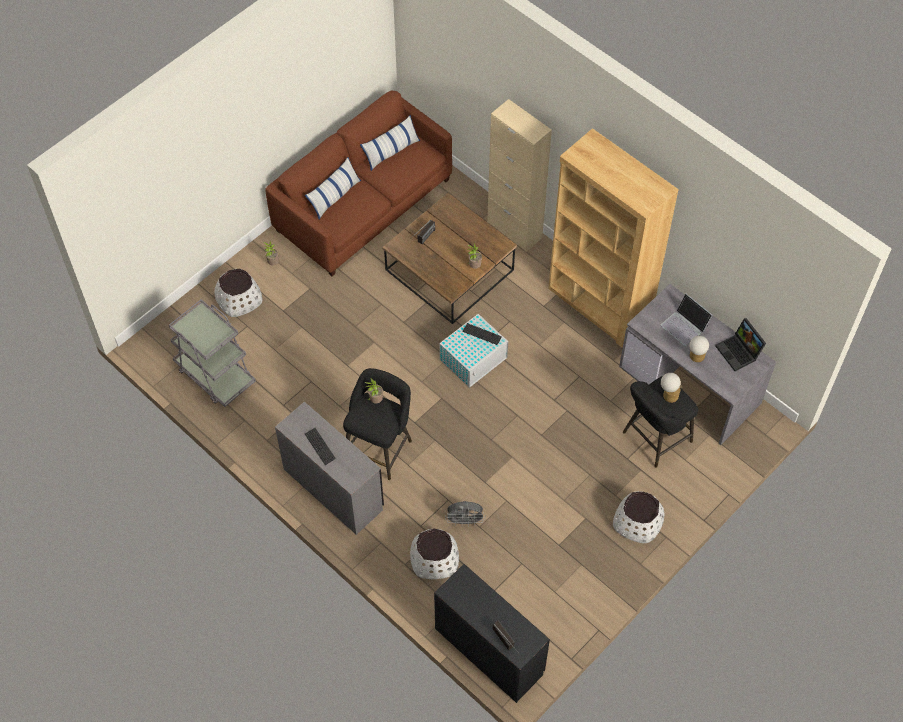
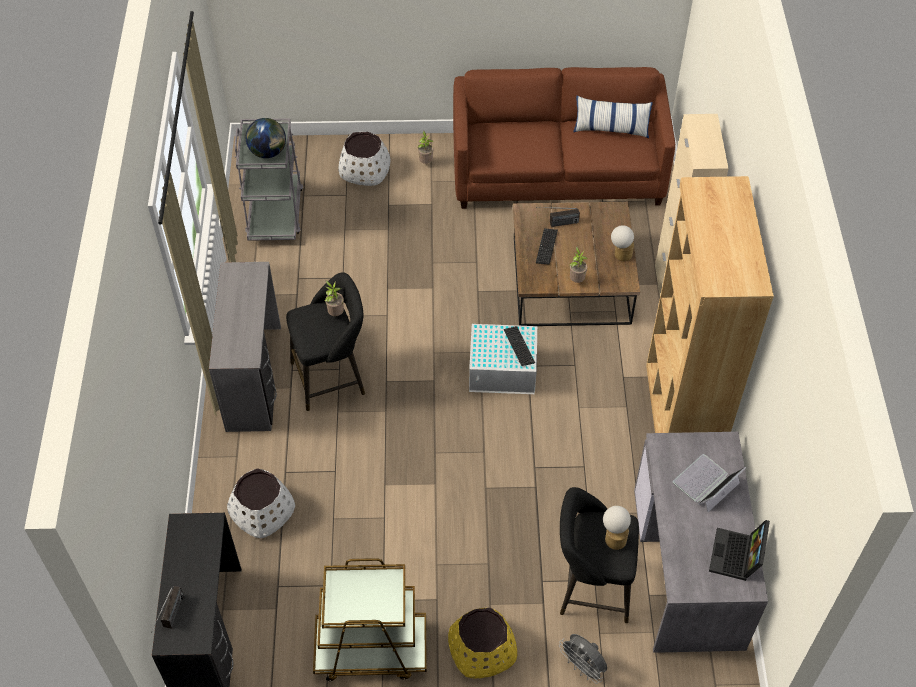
camera: 45 degrees right, 5 degrees down
pillow [305,157,361,219] -> none
keyboard [305,428,336,465] -> keyboard moved to [536,228,558,265]
grey fan [445,501,486,526] -> grey fan moved to [559,634,607,684]
white planter [613,491,665,543] -> yellow planter [448,608,517,679]
laptop [661,294,712,346] -> laptop turned 45 degrees clockwise [673,454,746,512]
table lamp [689,336,709,362] -> table lamp moved to [611,225,634,262]
none -> globe [245,118,286,158]
none -> brown cart [313,558,427,681]

